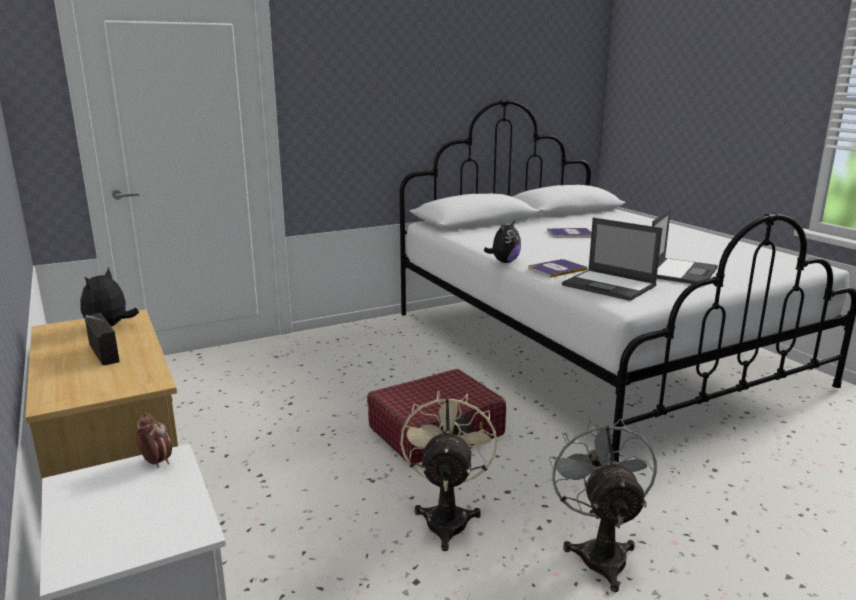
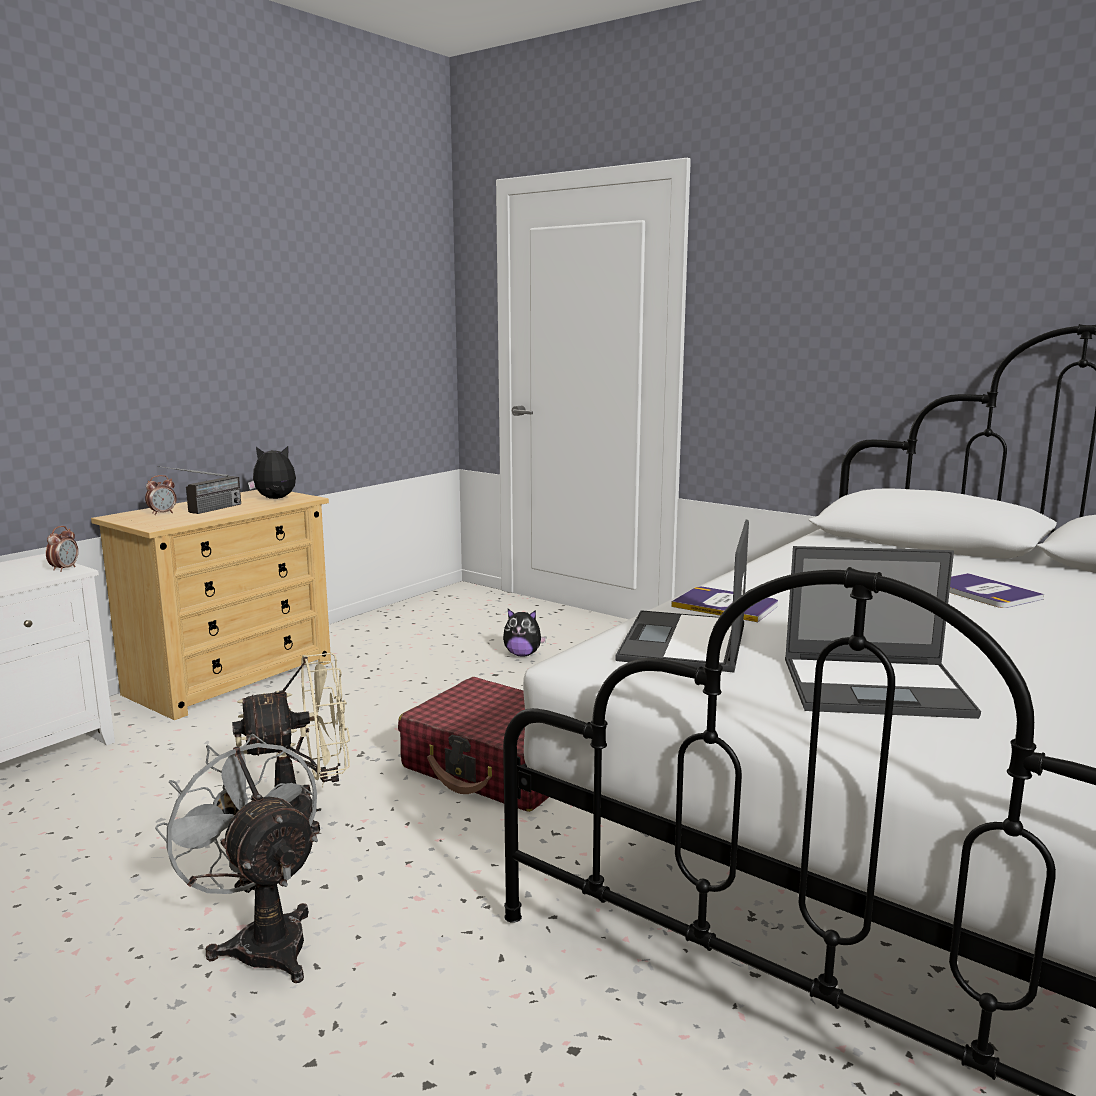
camera: 65 degrees right, 5 degrees down
plush toy [484,220,521,263] -> plush toy moved to [503,609,547,657]
grey fan [549,417,657,592] -> grey fan turned 105 degrees counterclockwise [155,733,318,983]
none -> alarm clock [145,475,177,515]

